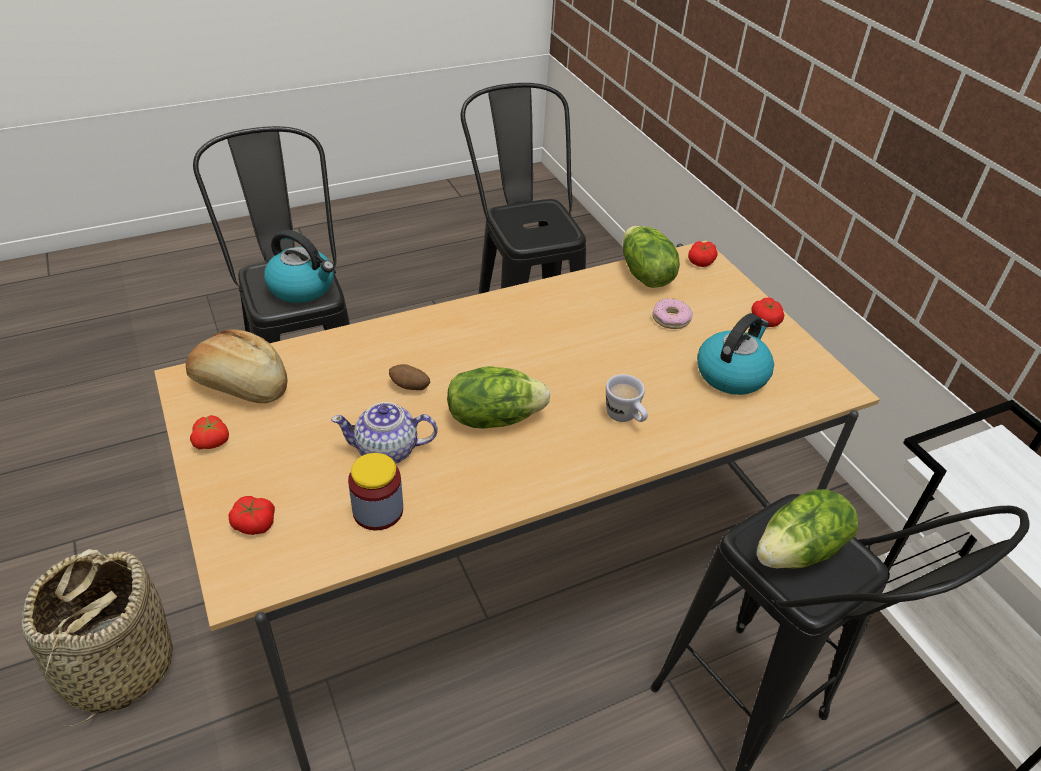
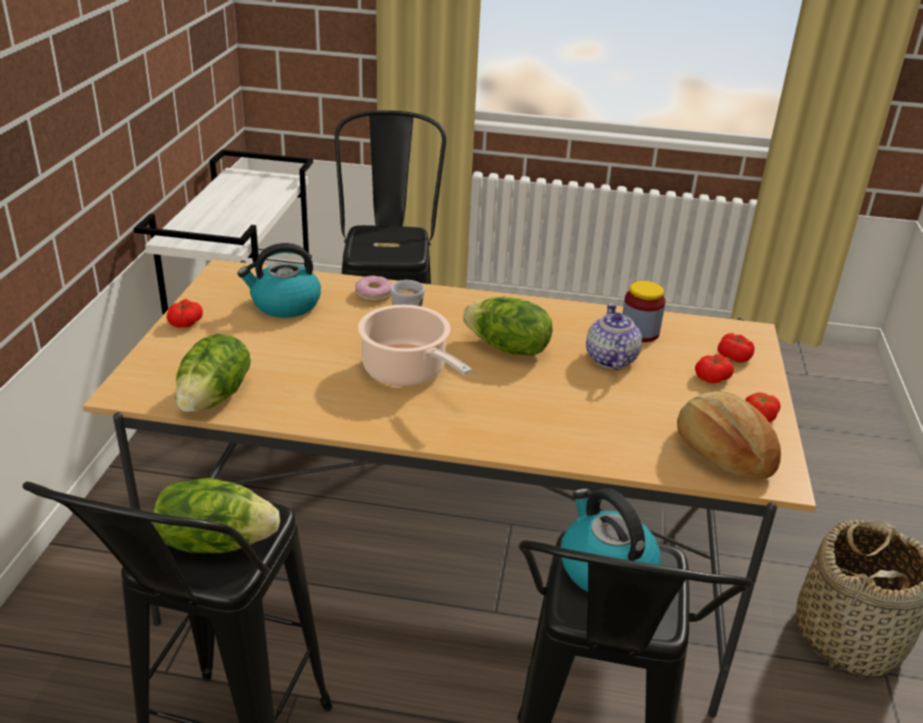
camera: 145 degrees left, 10 degrees down
teapot [331,402,437,464] -> teapot turned 120 degrees counterclockwise [586,303,642,370]
potato [389,364,430,390] -> none
donut [652,299,693,329] -> donut moved to [355,276,392,302]
tomato [688,241,718,267] -> tomato moved to [695,354,734,383]
lettuce [757,489,858,569] -> lettuce moved to [153,478,280,553]
none -> cooking pot [358,305,472,386]

